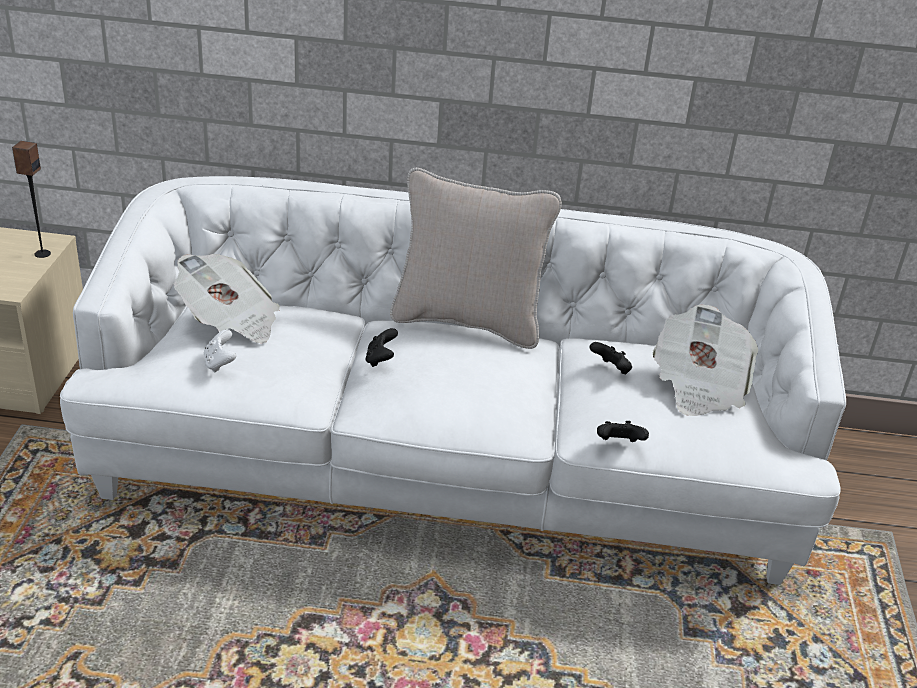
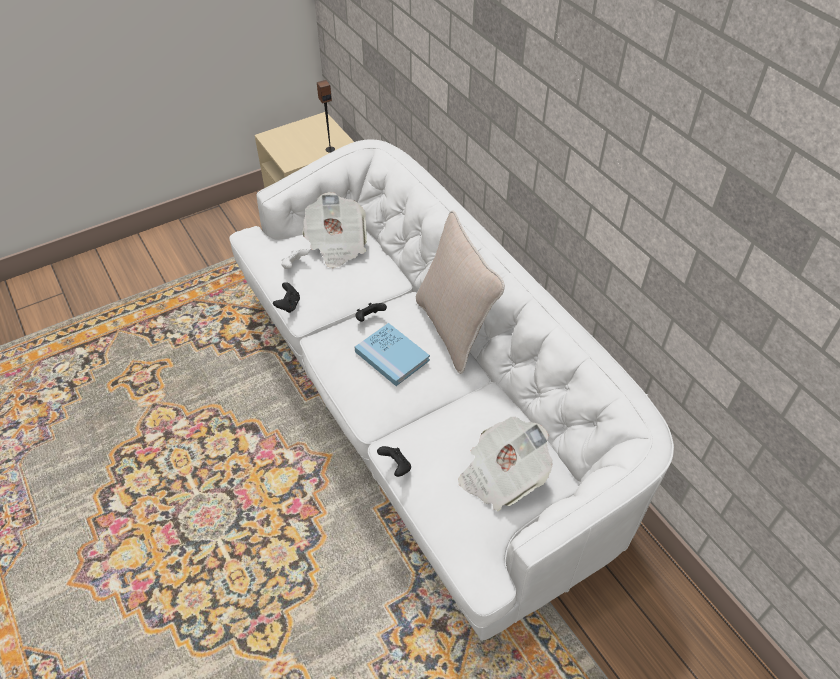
camera: 55 degrees right, 15 degrees up
black game controller [590,342,632,374] -> black game controller moved to [273,282,300,313]
none -> blue book [355,323,430,386]

